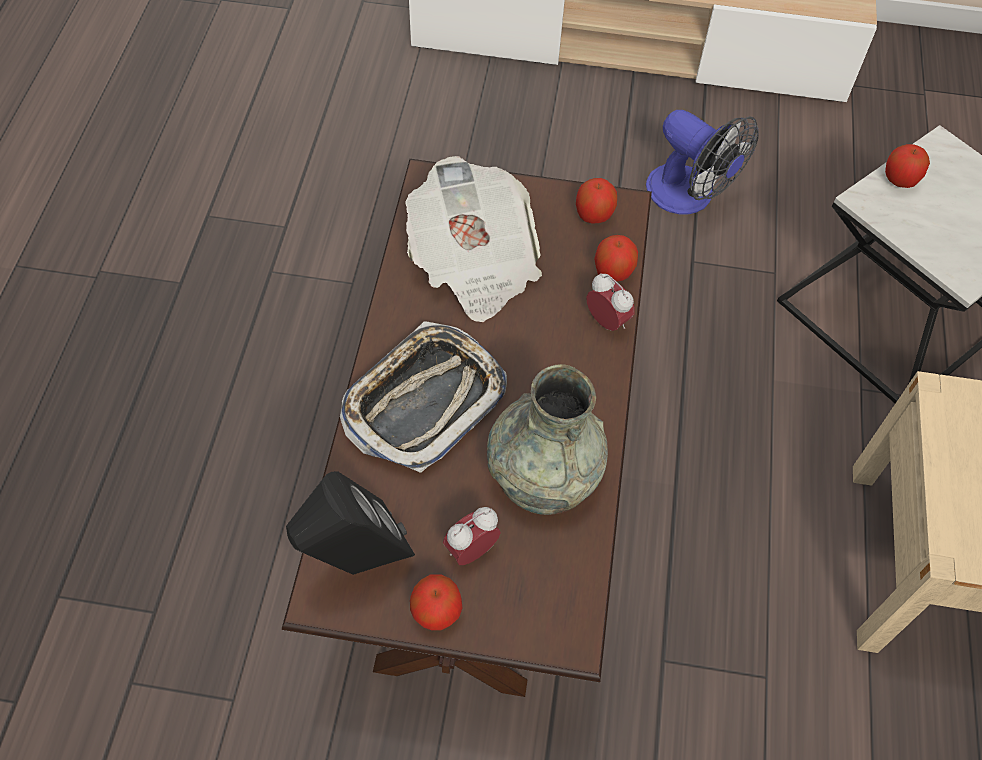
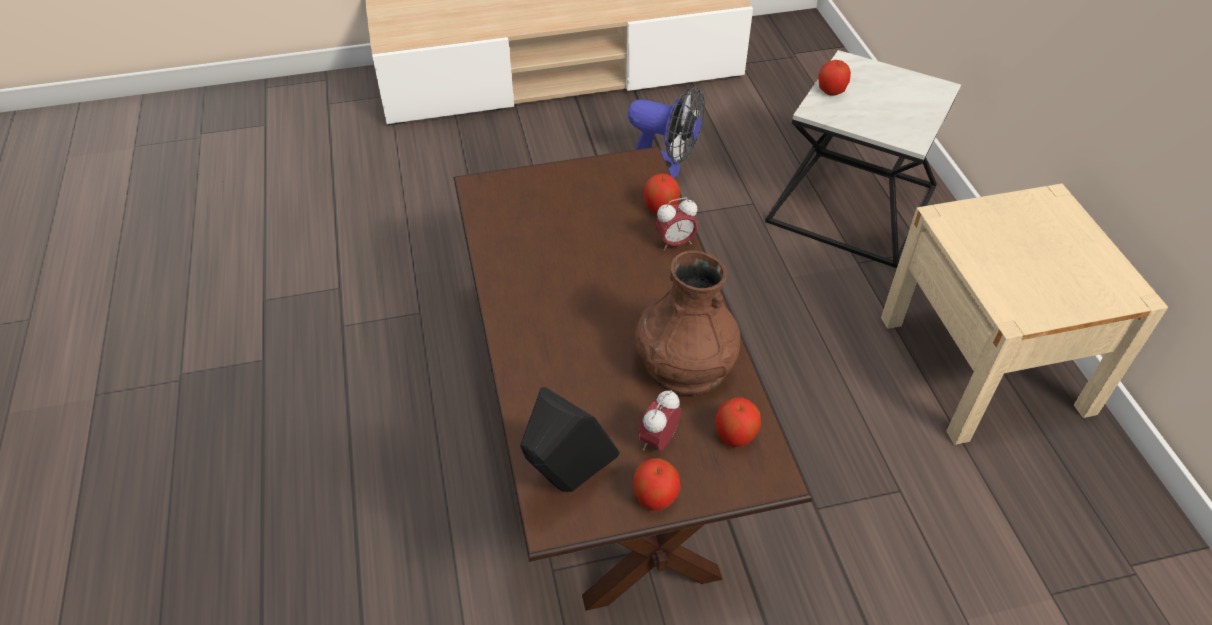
camera: 20 degrees left, 10 degrees down
tray [340,321,507,473] -> none
newspaper [405,156,542,322] -> none
grey vase [487,364,608,515] -> brown vase [635,250,740,395]
apple [576,178,617,223] -> apple moved to [715,397,761,447]
alarm clock [586,273,635,331] -> alarm clock turned 135 degrees clockwise [655,197,698,251]

